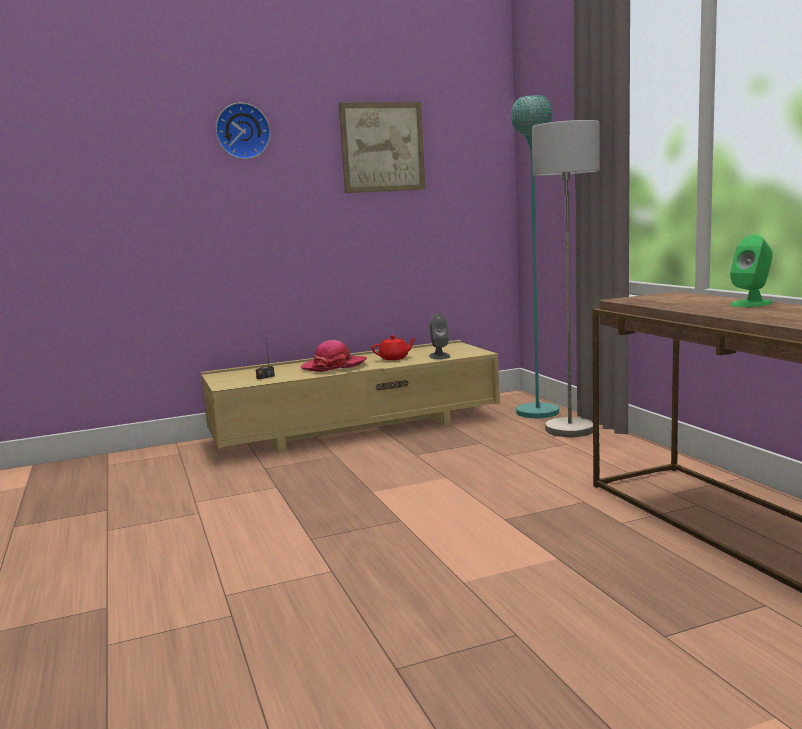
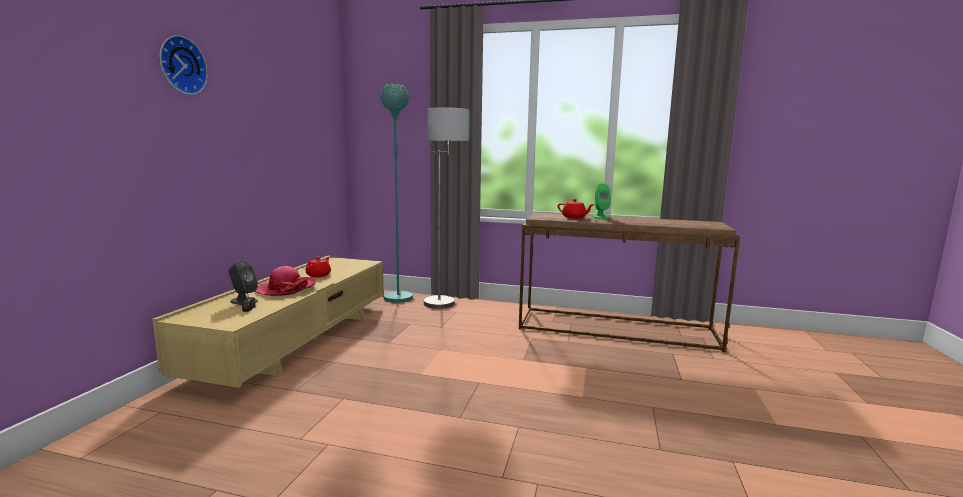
camera: 55 degrees left, 0 degrees up
picture [339,102,425,193] -> none
grey speaker [429,314,450,359] -> grey speaker moved to [229,260,258,305]
none -> red teapot [558,199,595,218]

